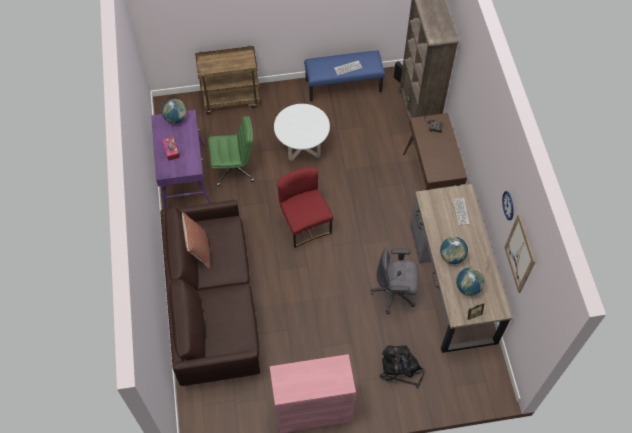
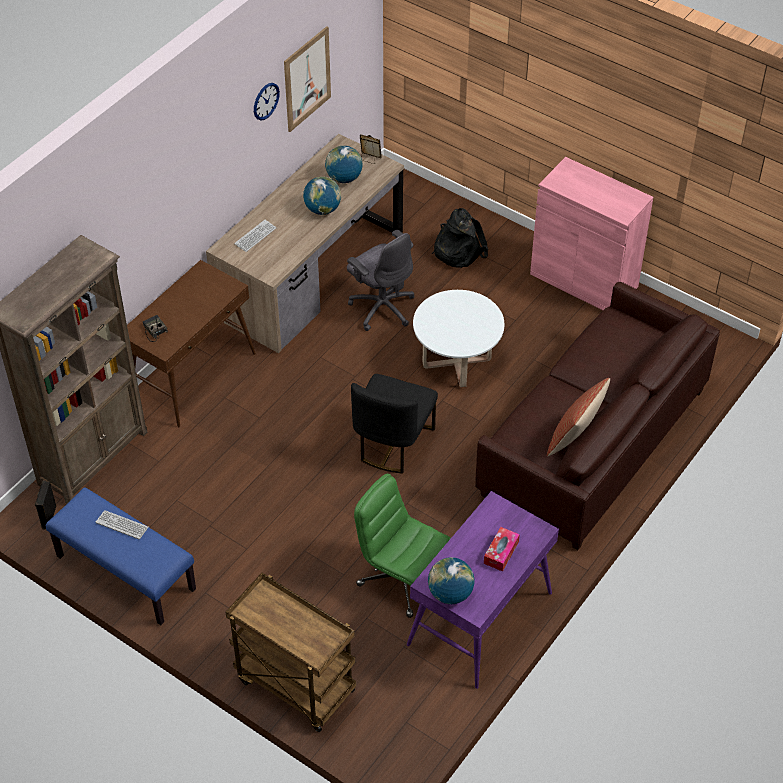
camera: 135 degrees left, 10 degrees down
white coffee table [274,104,330,161] -> white coffee table moved to [413,290,504,387]
red chair [278,167,333,248] -> black chair [351,374,438,474]

